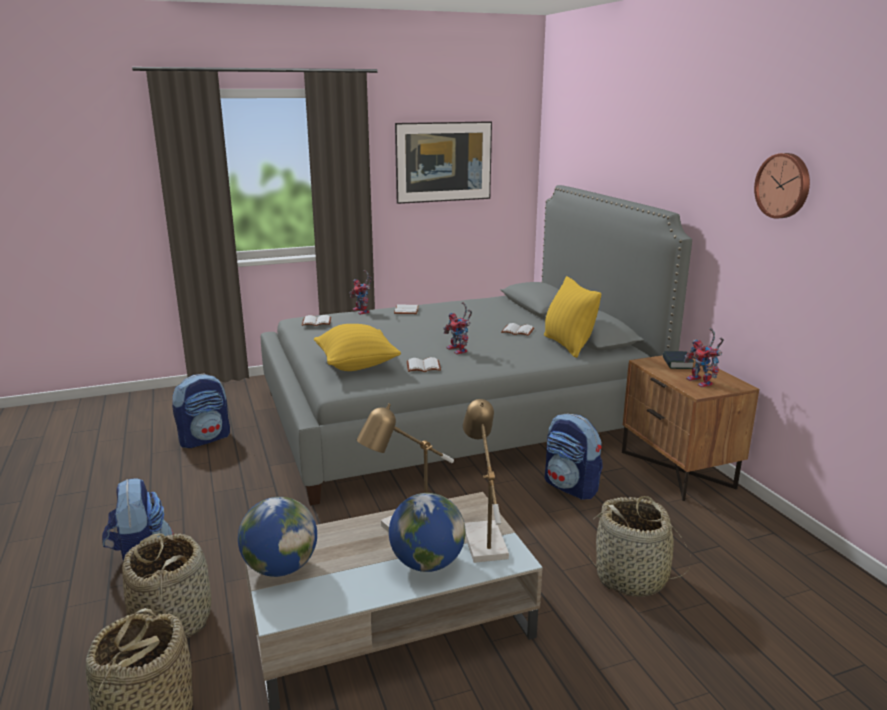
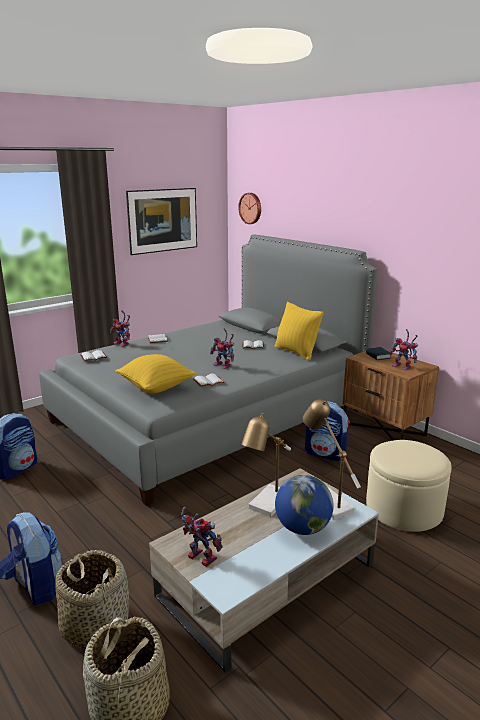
camera: 20 degrees left, 0 degrees up
globe [238,497,317,577] -> toy robot [181,507,223,567]
basket [588,496,691,597] -> beige ottoman [366,440,451,532]
wall clock [754,153,810,219] -> wall clock moved to [238,193,261,224]

